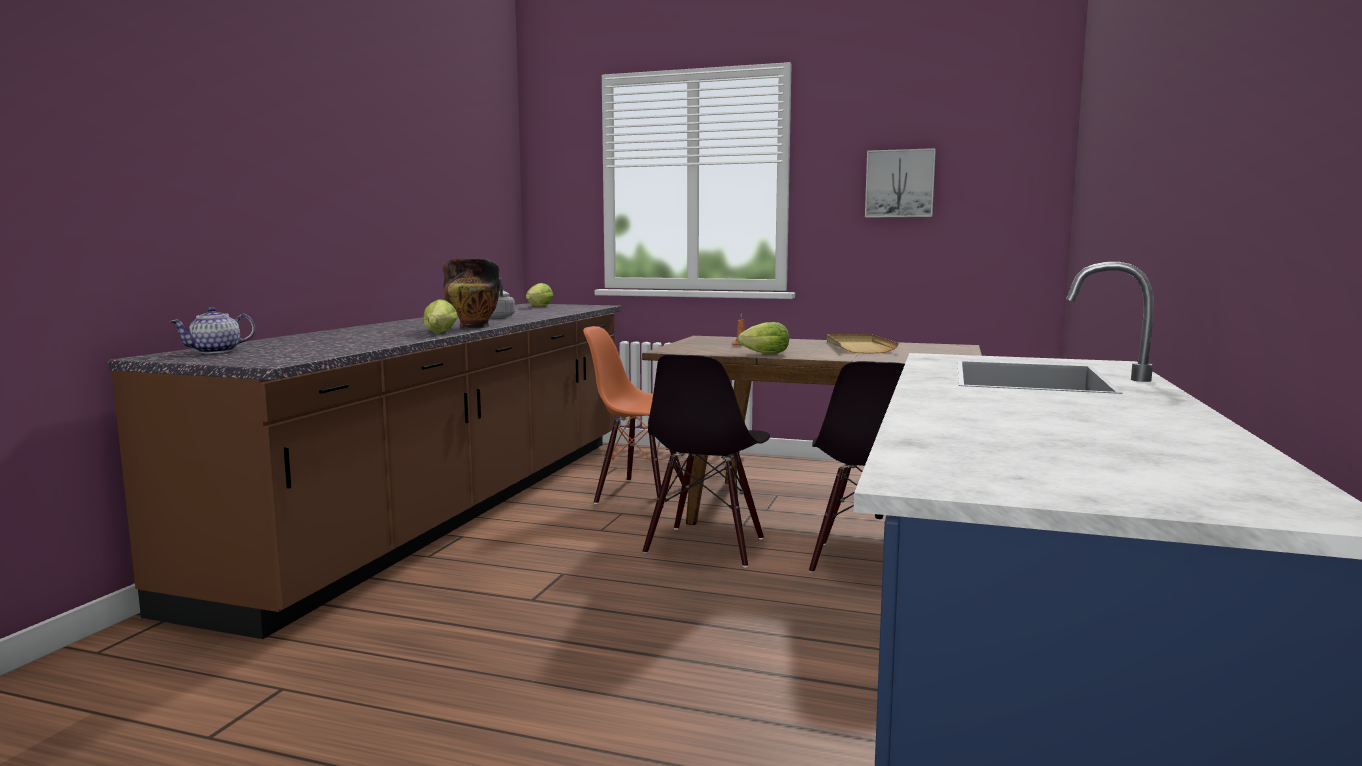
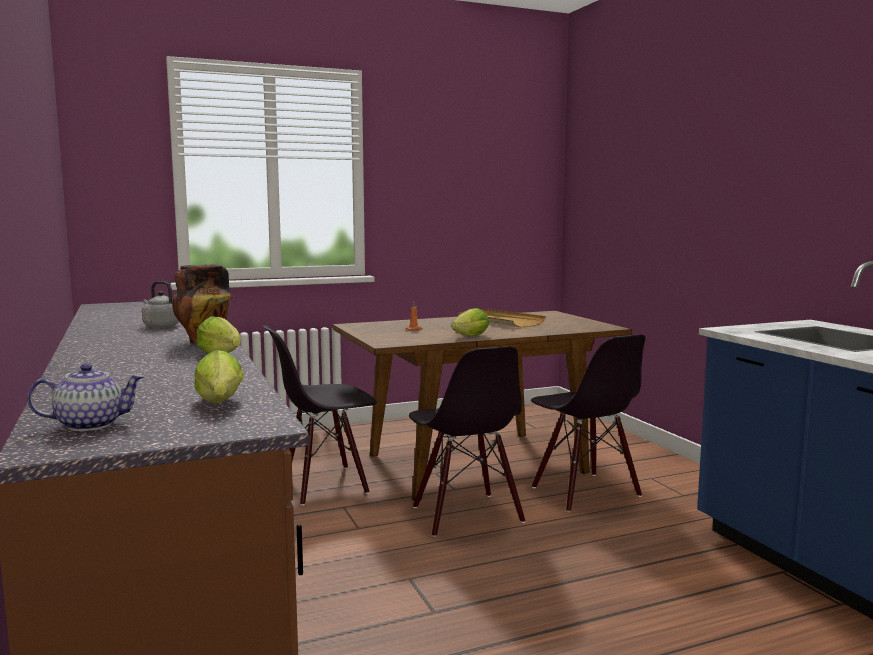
camera: 40 degrees left, 0 degrees up
teapot [170,307,255,353] -> teapot turned 120 degrees counterclockwise [27,364,144,431]
lettuce [526,283,553,307] -> lettuce moved to [194,350,244,403]
orange chair [583,326,684,509] -> black chair [263,325,377,506]
picture [865,148,936,218] -> none

